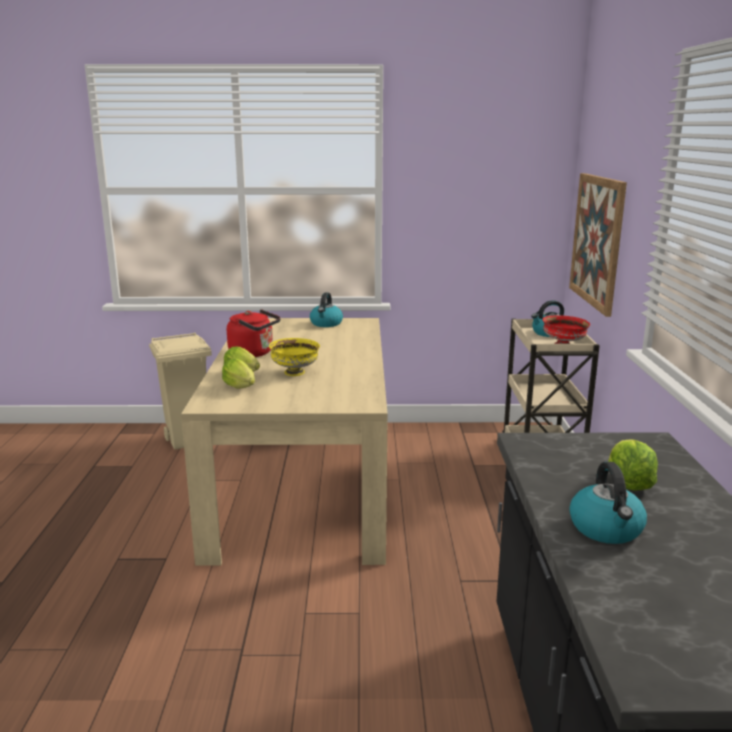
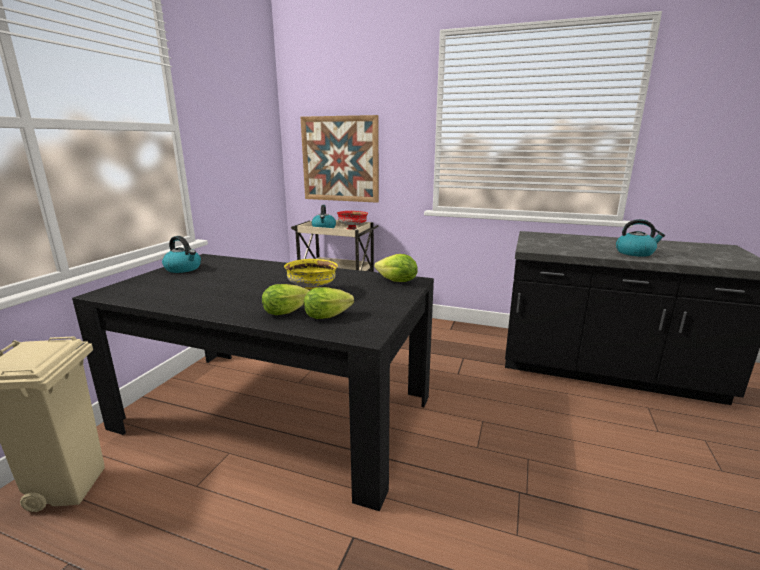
camera: 70 degrees left, 0 degrees up
beige dining table [181,318,388,566] -> black dining table [72,254,434,511]
red kettle [227,309,281,357] -> none
lettuce [608,439,658,491] -> lettuce moved to [374,254,418,282]

